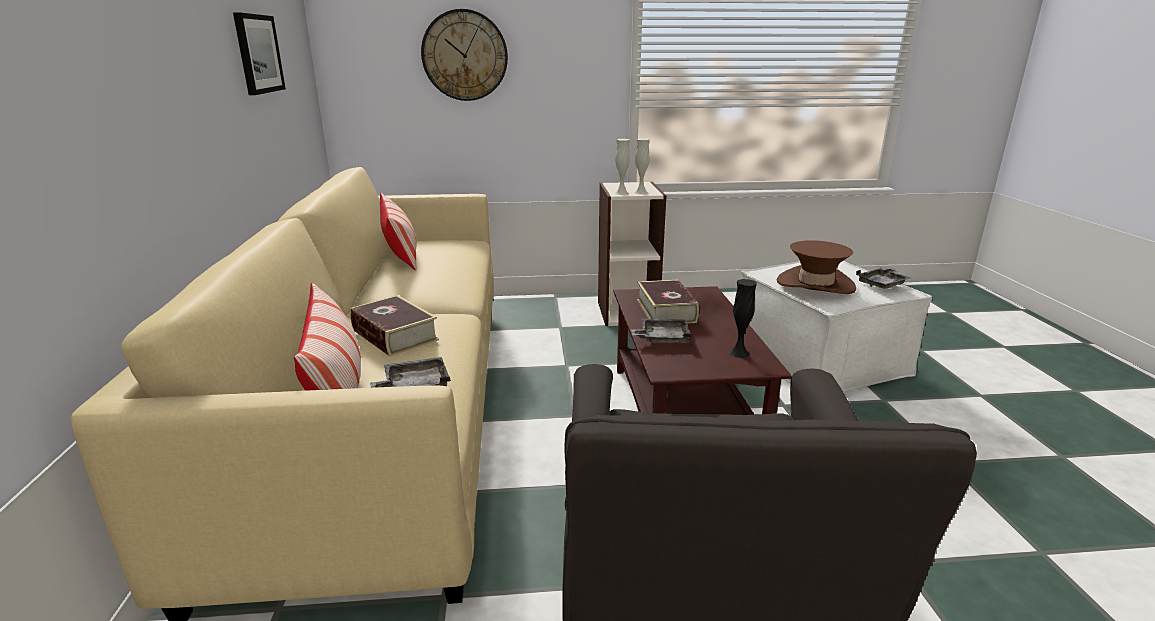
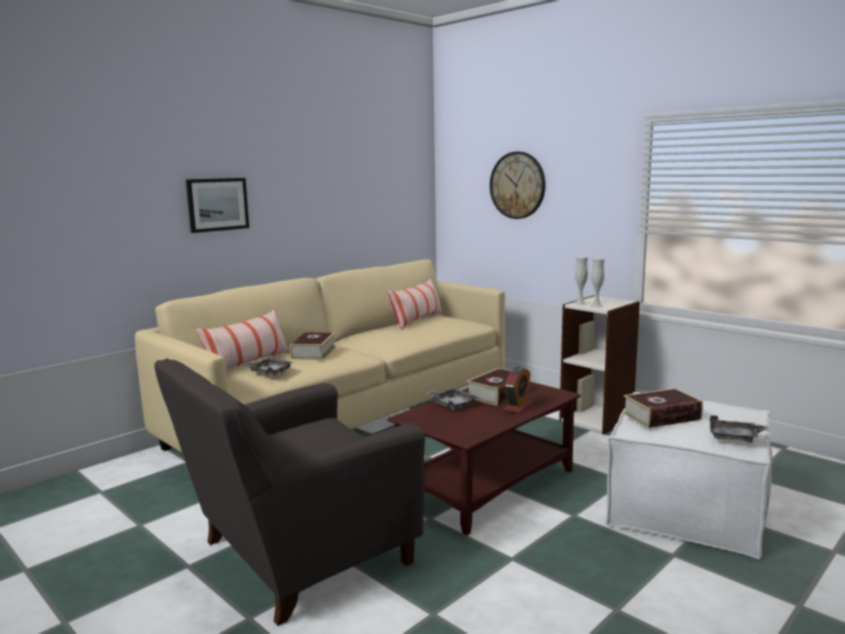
camera: 50 degrees right, 10 degrees down
picture [233,12,286,95] -> picture moved to [186,178,249,233]
black vase [728,279,757,358] -> none
brown hat [777,240,856,294] -> book [623,388,703,428]
none -> alarm clock [503,366,532,414]

